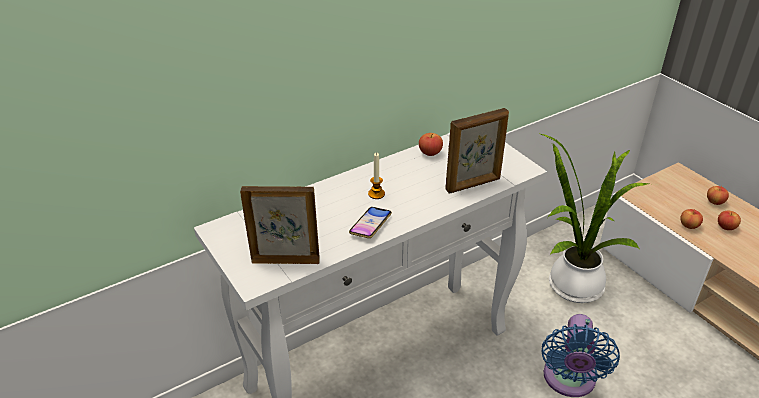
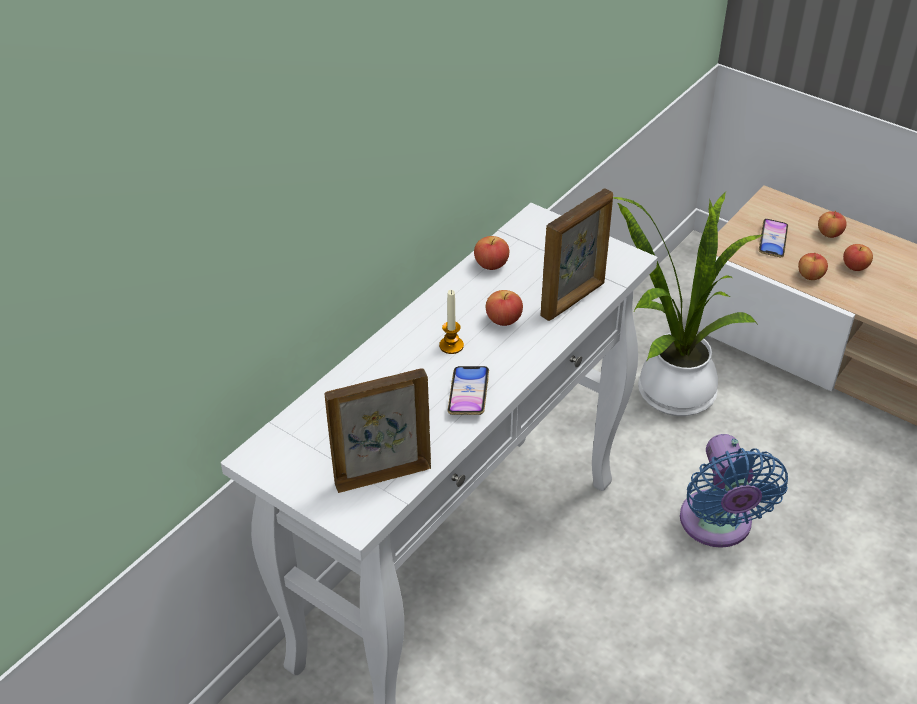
camera: 20 degrees left, 5 degrees up
none -> apple [486,290,523,326]
none -> phone [759,219,788,257]

